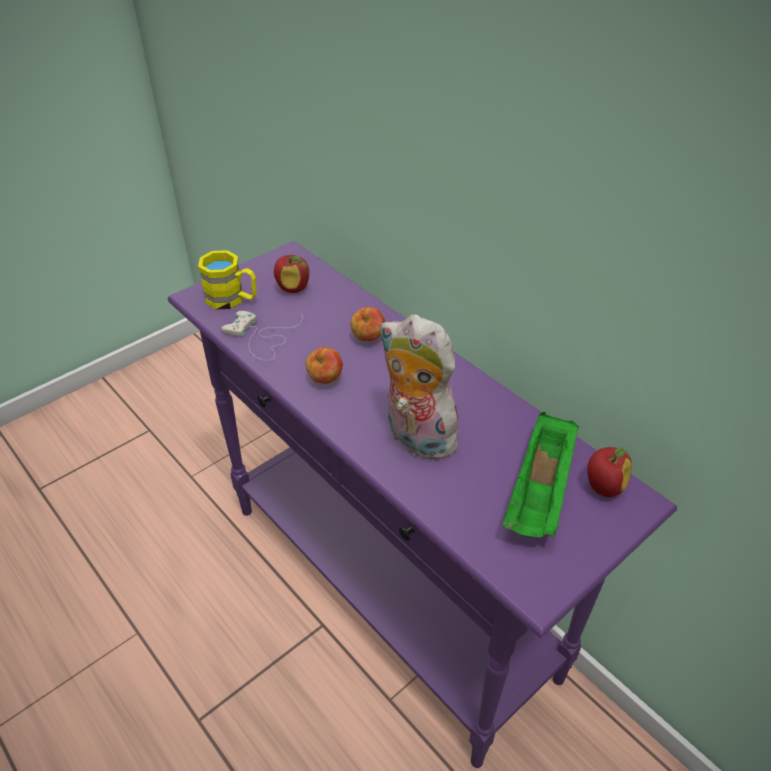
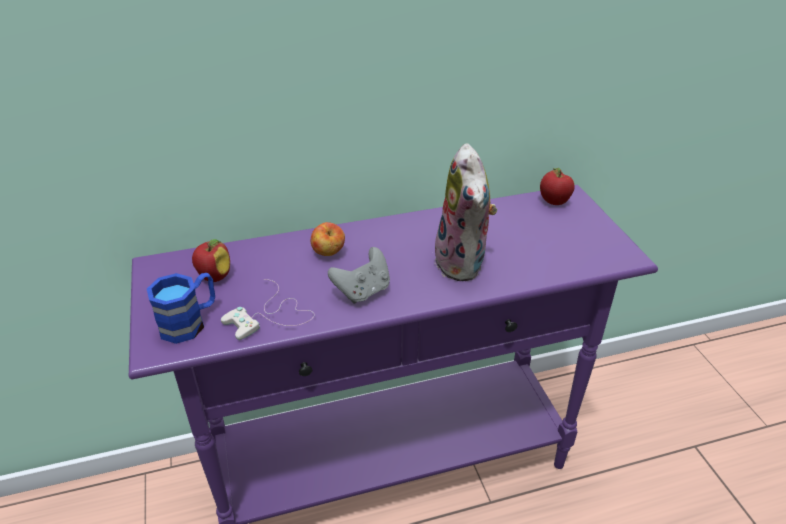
camera: 65 degrees left, 5 degrees down
yellow mug [198,250,257,309] -> blue mug [147,273,215,344]
apple [306,347,343,384] -> grey game controller [328,247,390,304]
plush toy [380,314,461,460] -> plush toy turned 75 degrees counterclockwise [435,143,498,281]
green tray [503,412,579,537] -> none

